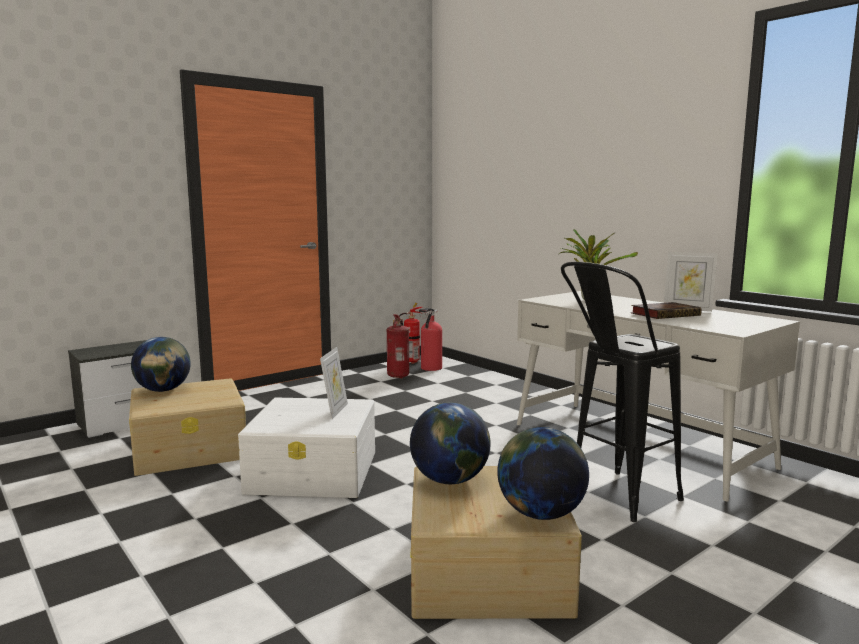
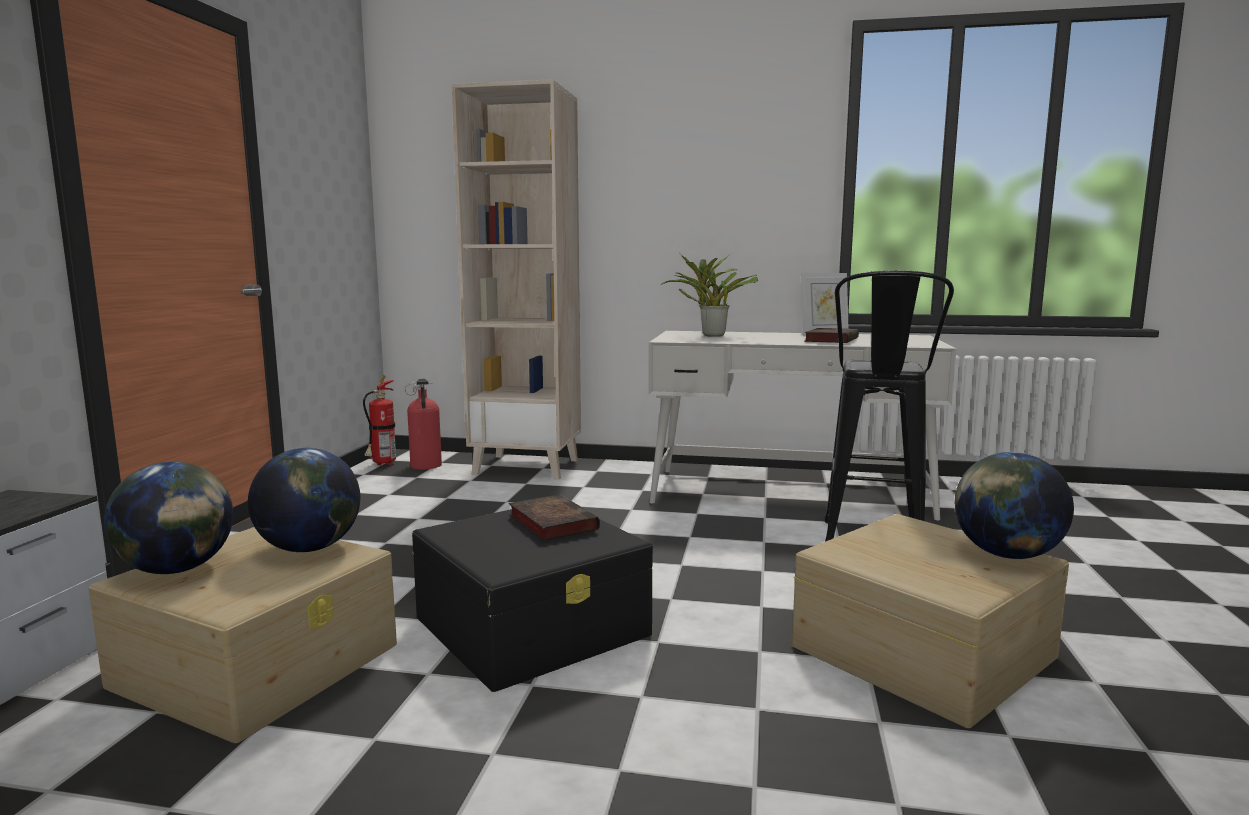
camera: 40 degrees left, 0 degrees up
white storage box [238,398,375,498] -> black storage box [412,509,653,692]
picture frame [320,347,348,419] -> book [509,494,600,541]
fire extinguisher [387,314,409,379] -> none
globe [410,403,491,484] -> globe moved to [248,448,360,552]
none -> beige bookcase [452,79,581,480]

